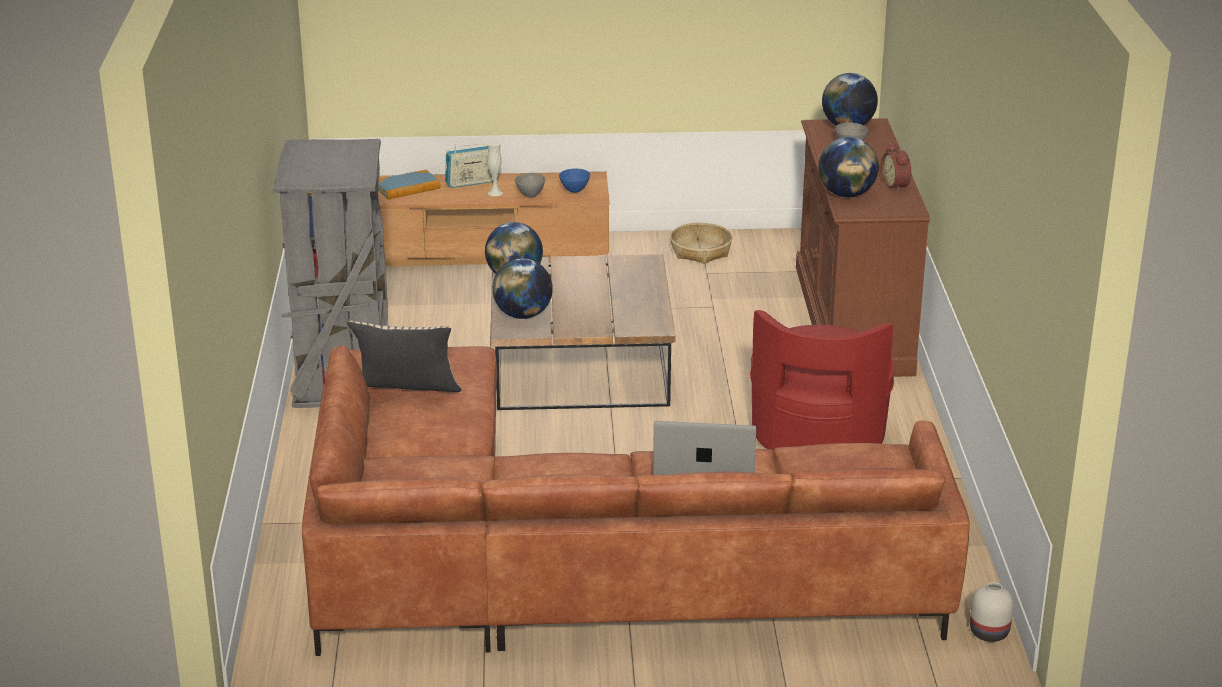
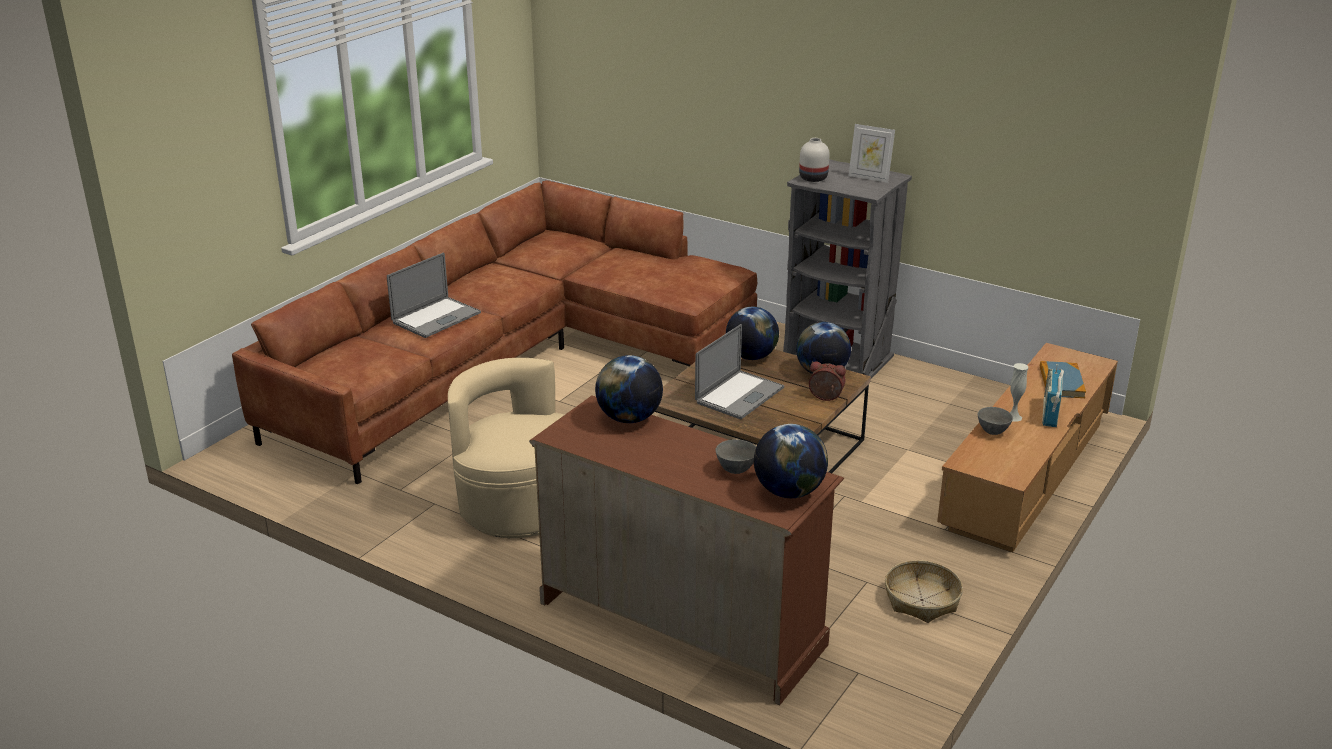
camera: 125 degrees right, 0 degrees up
beige pillow [347,321,462,392] -> none
blue bowl [559,169,590,193] -> none
red armchair [750,310,895,450] -> beige armchair [448,358,564,538]
alarm clock [881,143,912,192] -> alarm clock moved to [809,361,846,401]
white vase [970,582,1013,642] -> white vase moved to [799,138,830,182]
none -> laptop [695,324,784,419]
none -> picture frame [848,124,895,183]

